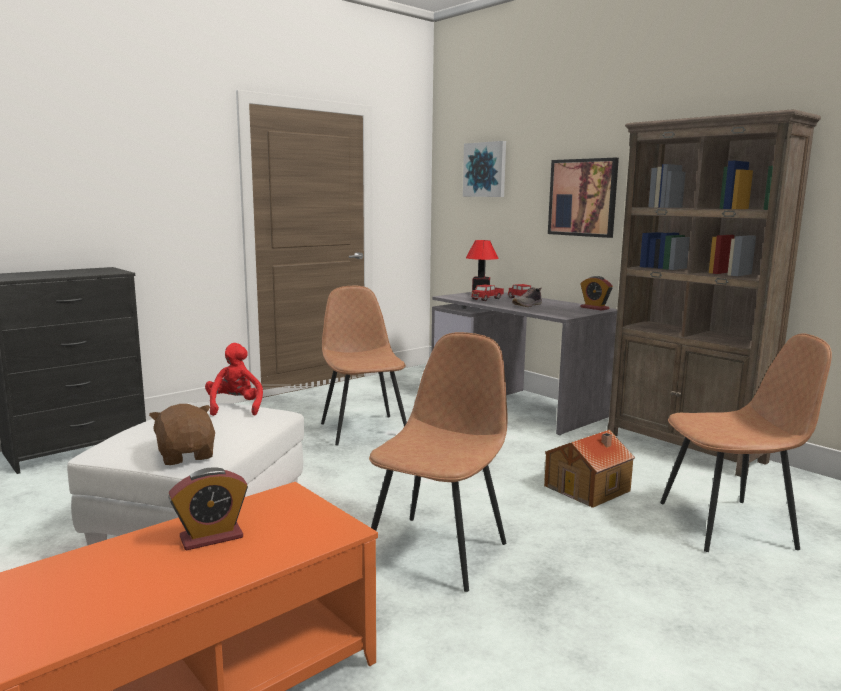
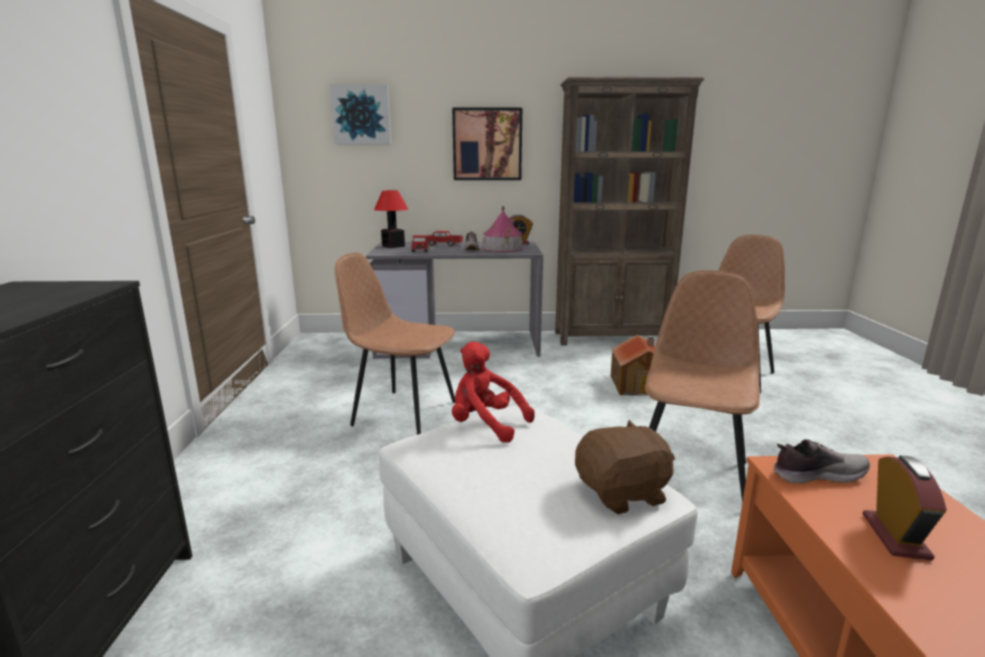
camera: 50 degrees left, 5 degrees up
brown plush toy [149,404,215,465] -> brown plush toy turned 150 degrees clockwise [575,420,675,514]
brown chair [369,332,508,592] -> brown chair turned 45 degrees clockwise [645,270,760,502]
none -> toy house [482,206,524,252]
none -> shoe [773,439,870,483]

